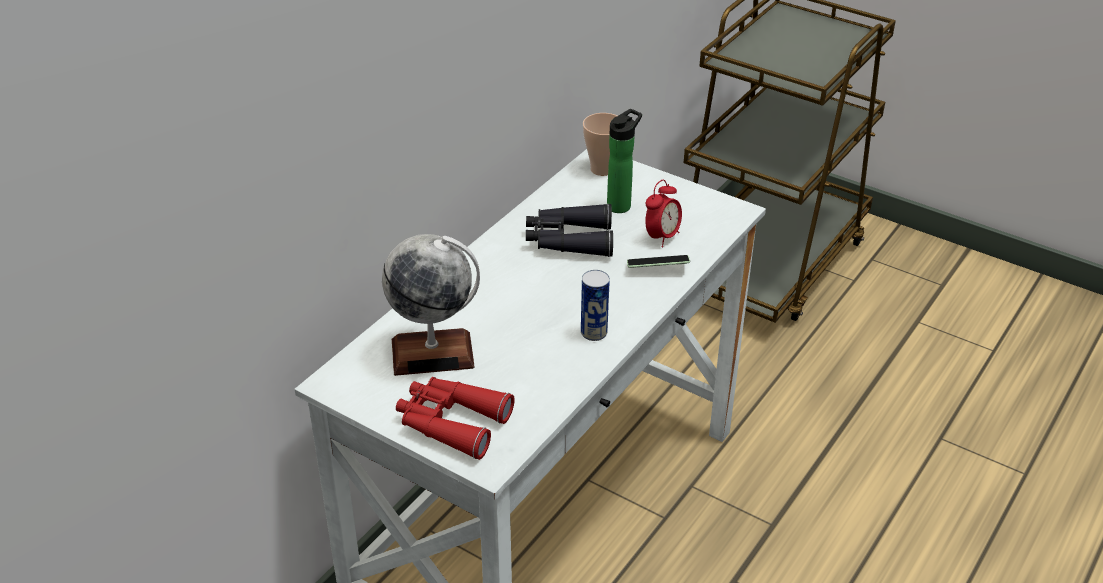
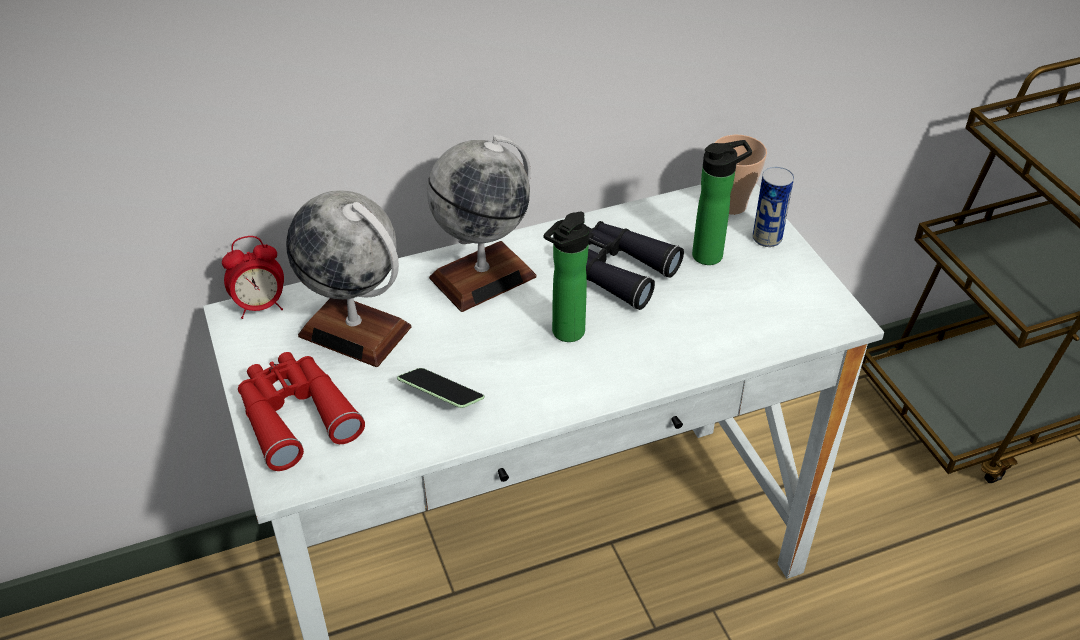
camera: 35 degrees right, 5 degrees up
can [581,270,610,341] -> can moved to [753,167,794,247]
phone [627,255,690,268] -> phone moved to [397,368,485,408]
alarm clock [645,180,682,247] -> alarm clock moved to [222,236,284,319]
none -> globe [427,135,537,312]
none -> bottle [544,212,589,342]

